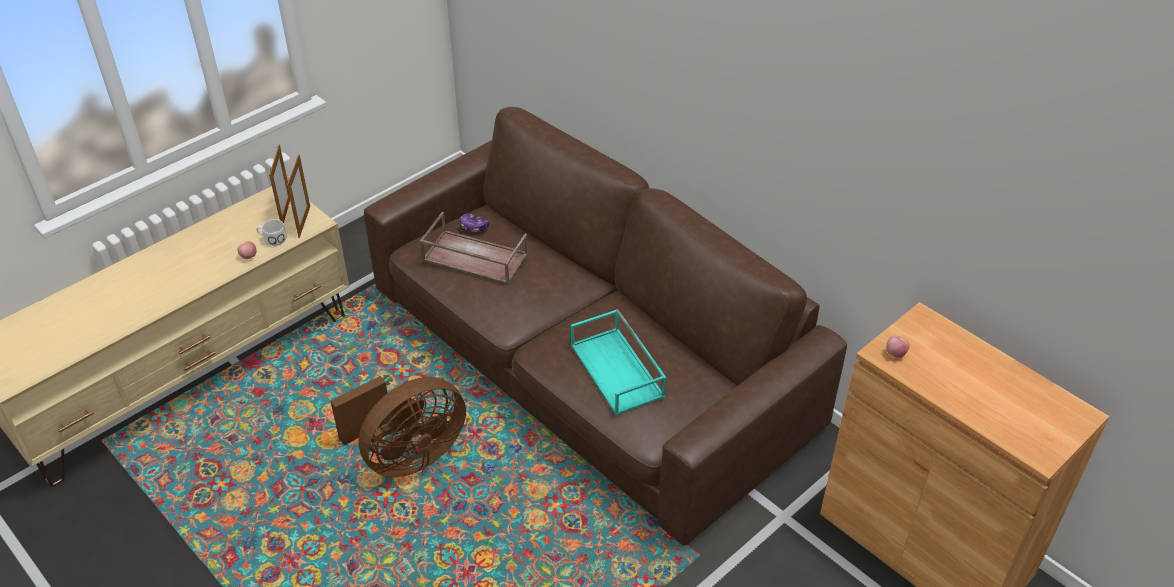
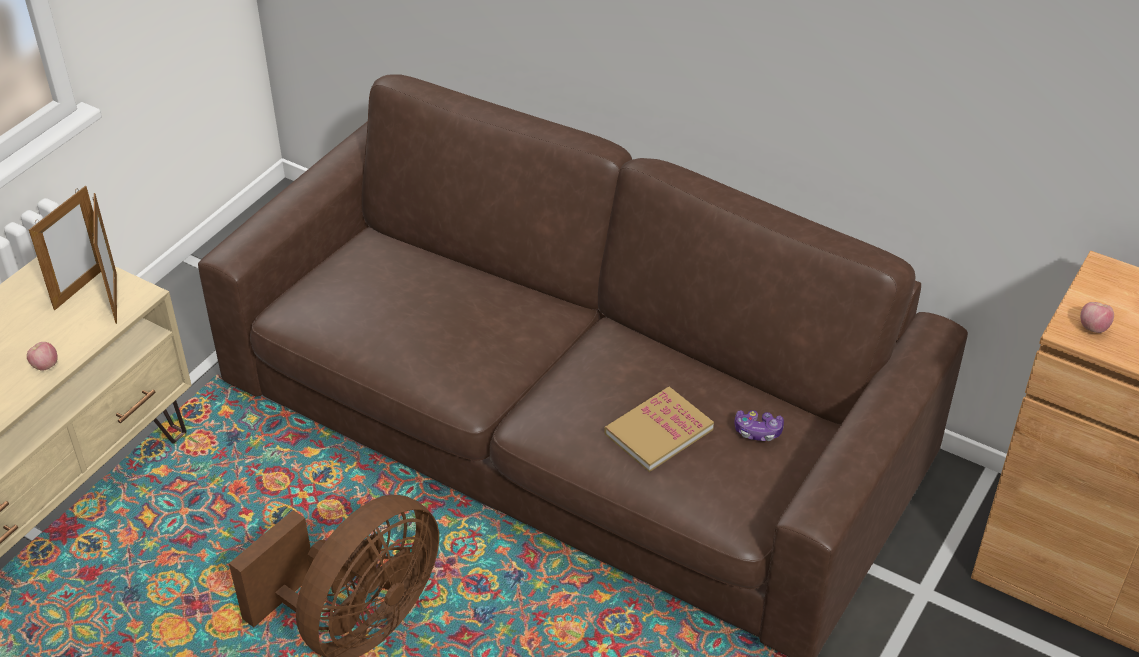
camera: 15 degrees left, 0 degrees up
white mug [256,219,287,246] -> none
picture frame [269,144,290,223] -> picture frame turned 45 degrees clockwise [29,186,101,310]
brown tray [419,212,528,285] -> none
game controller [460,214,490,232] -> game controller moved to [735,410,784,441]
turquoise tray [571,309,666,415] -> book [604,387,714,472]

